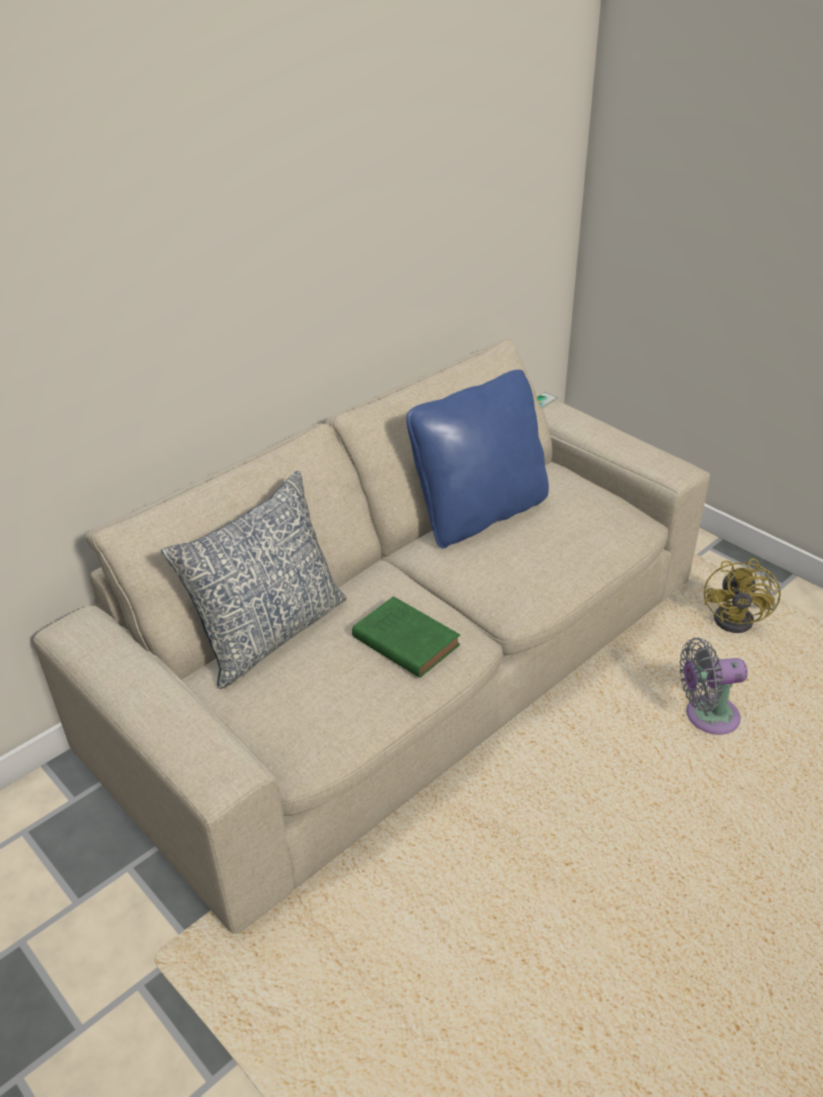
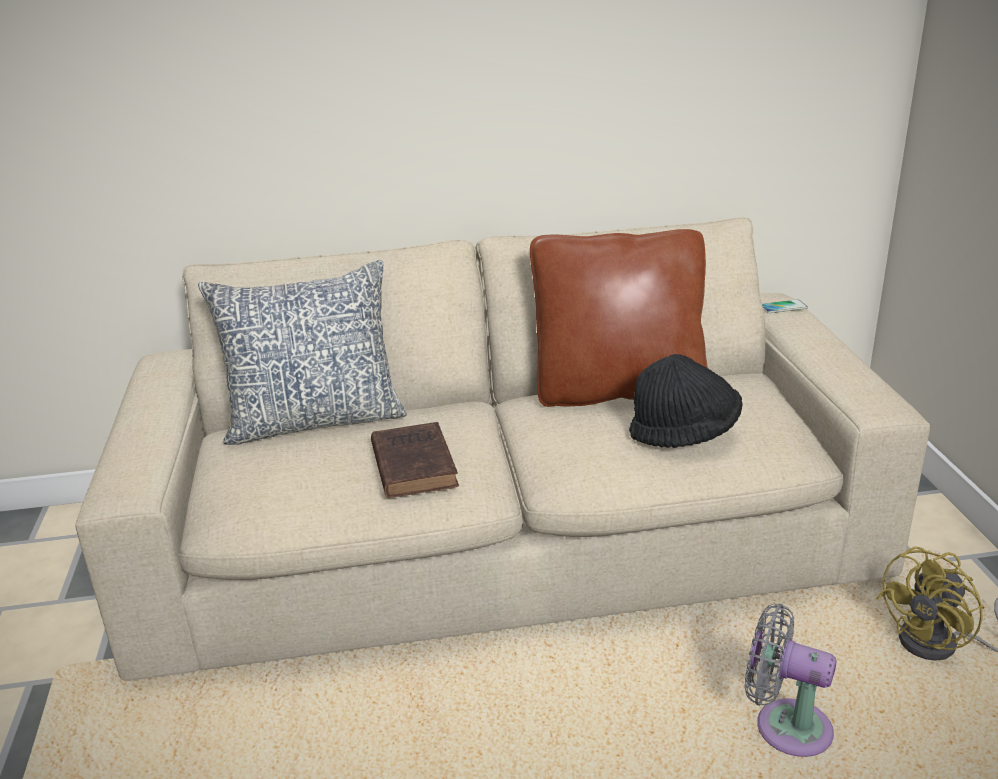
camera: 35 degrees right, 10 degrees down
green book [352,596,460,678] -> brown book [371,422,459,498]
blue pillow [406,370,549,548] -> brown pillow [530,229,708,407]
none -> black hat [629,354,742,448]

